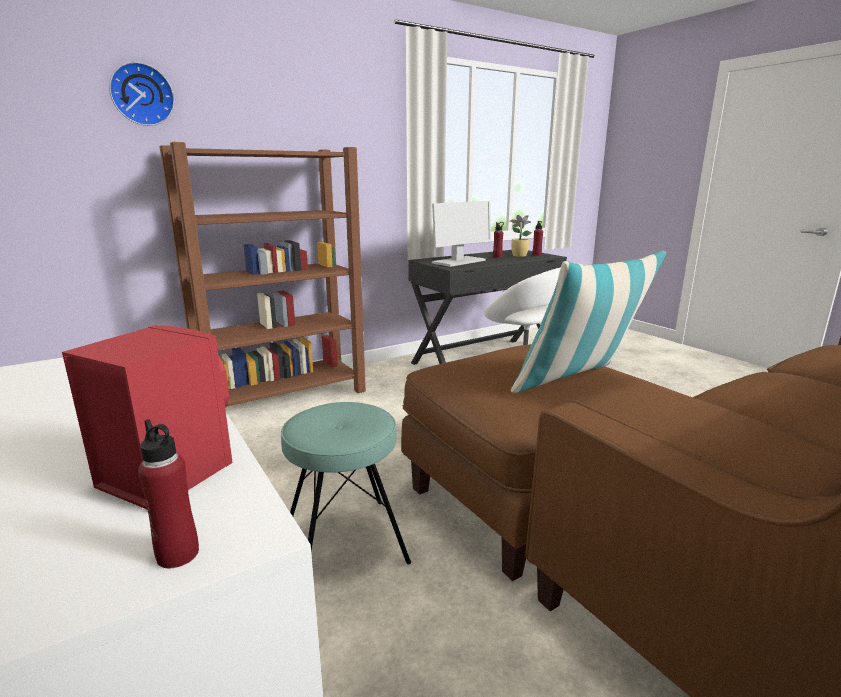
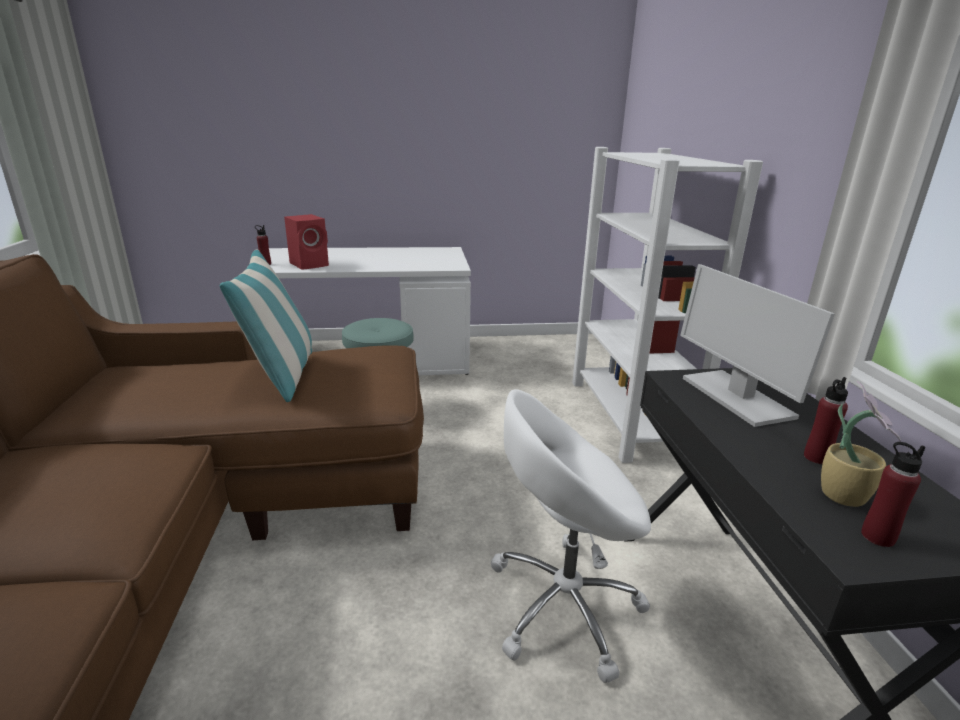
camera: 115 degrees right, 5 degrees up
wall clock [109,62,175,126] -> none
brown bookcase [160,142,366,407] -> white bookcase [572,147,763,463]

